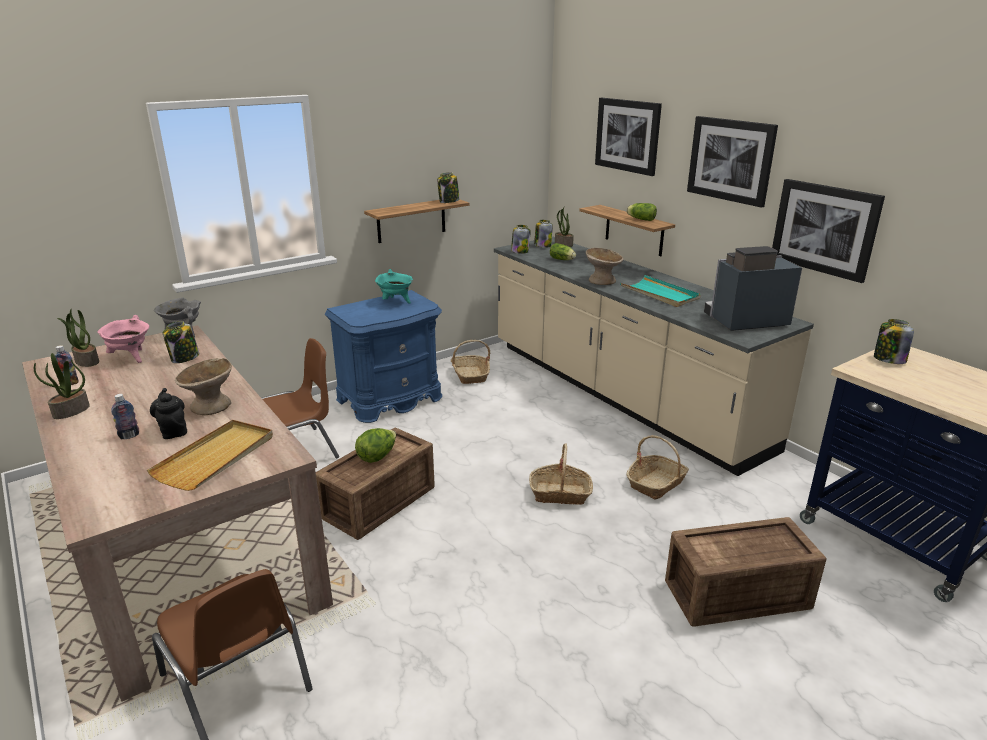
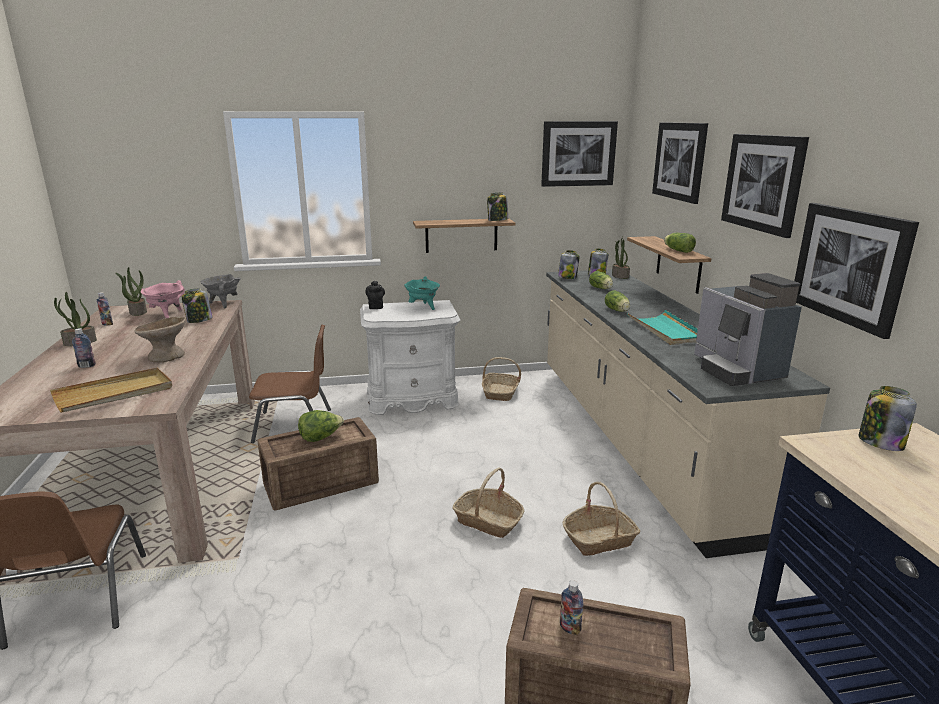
camera: 25 degrees right, 5 degrees down
black teapot [150,388,187,439] -> black teapot moved to [365,281,385,309]
blue nightstand [325,290,442,423] -> white nightstand [360,300,460,415]
beige bowl [586,248,623,285] -> lettuce [605,290,630,312]
coffee machine [704,246,802,331] -> coffee machine turned 120 degrees counterclockwise [694,273,802,386]
none -> picture [541,121,618,187]
none -> bottle [560,580,583,635]

